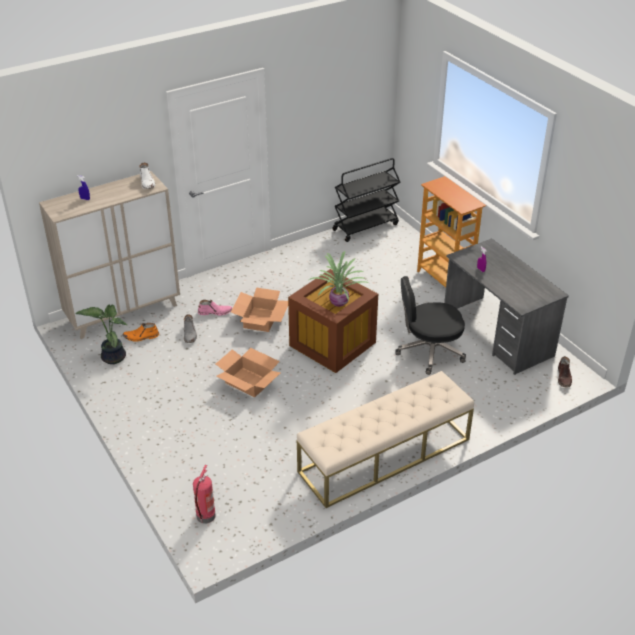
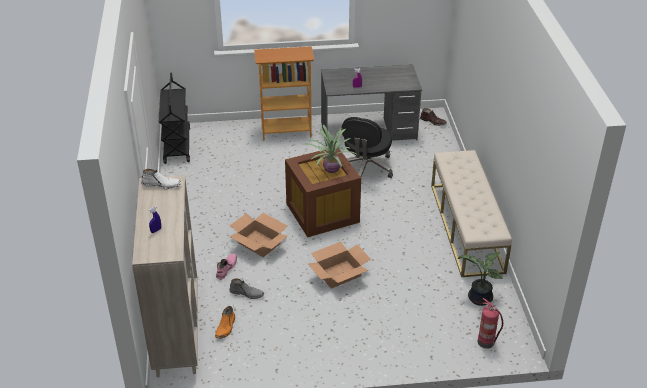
camera: 65 degrees left, 0 degrees up
potted plant [75,304,127,364] -> potted plant moved to [458,252,503,306]

